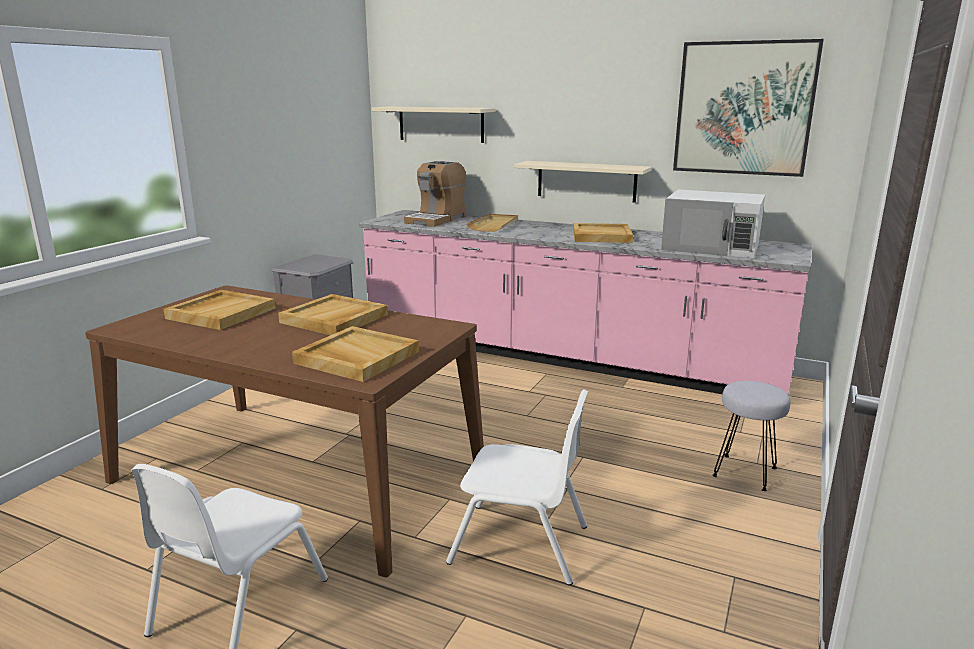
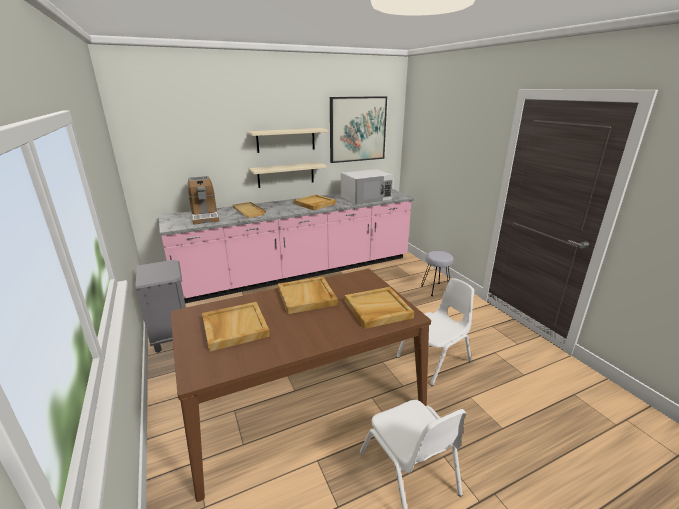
camera: 50 degrees left, 5 degrees up
beige shelf [372,107,495,143] -> beige shelf moved to [248,128,329,153]

